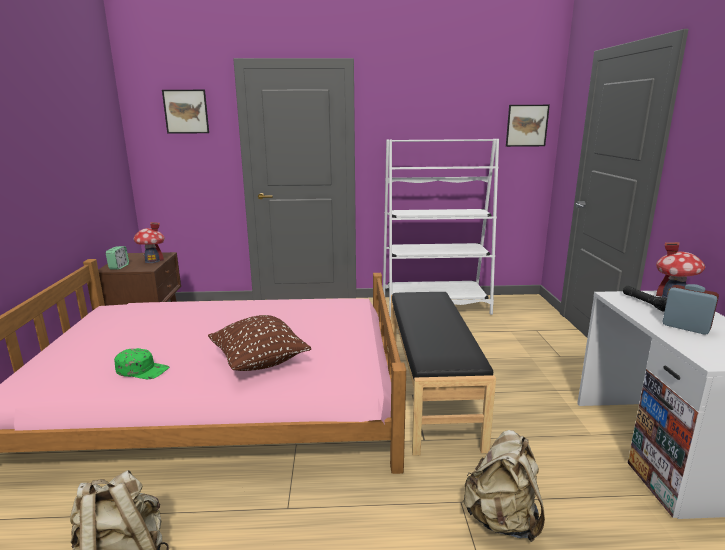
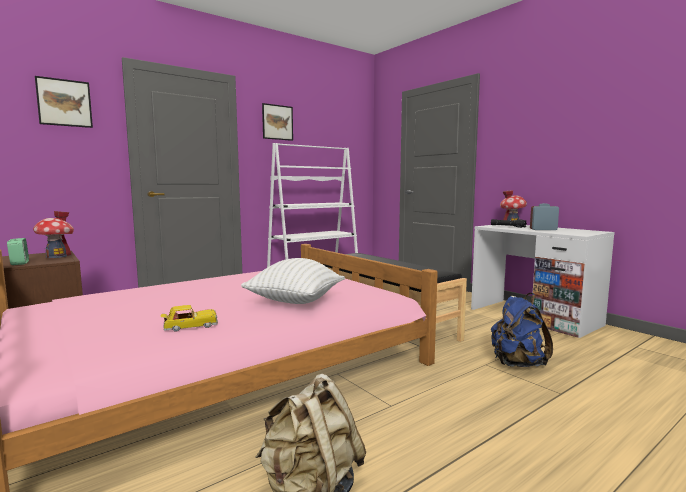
camera: 35 degrees left, 10 degrees down
green cap [114,348,169,379] -> toy car [161,305,218,332]
brown pillow [208,315,311,371] -> white pillow [241,258,345,304]
beige backpack [463,430,545,542] -> blue backpack [491,293,553,367]
picture [506,105,550,147] -> picture moved to [262,103,293,141]

